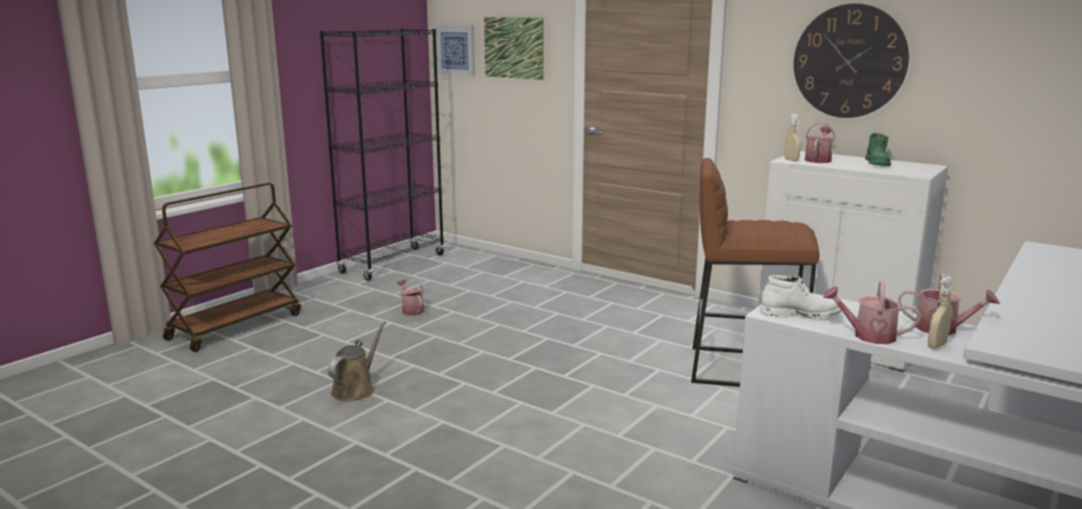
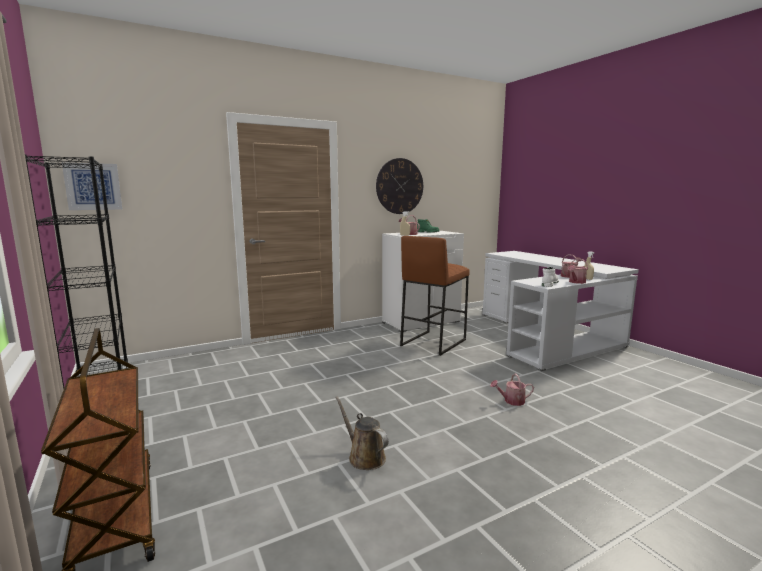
camera: 65 degrees left, 5 degrees down
watering can [397,280,424,316] -> watering can moved to [490,373,534,406]
picture [484,17,543,80] -> none

